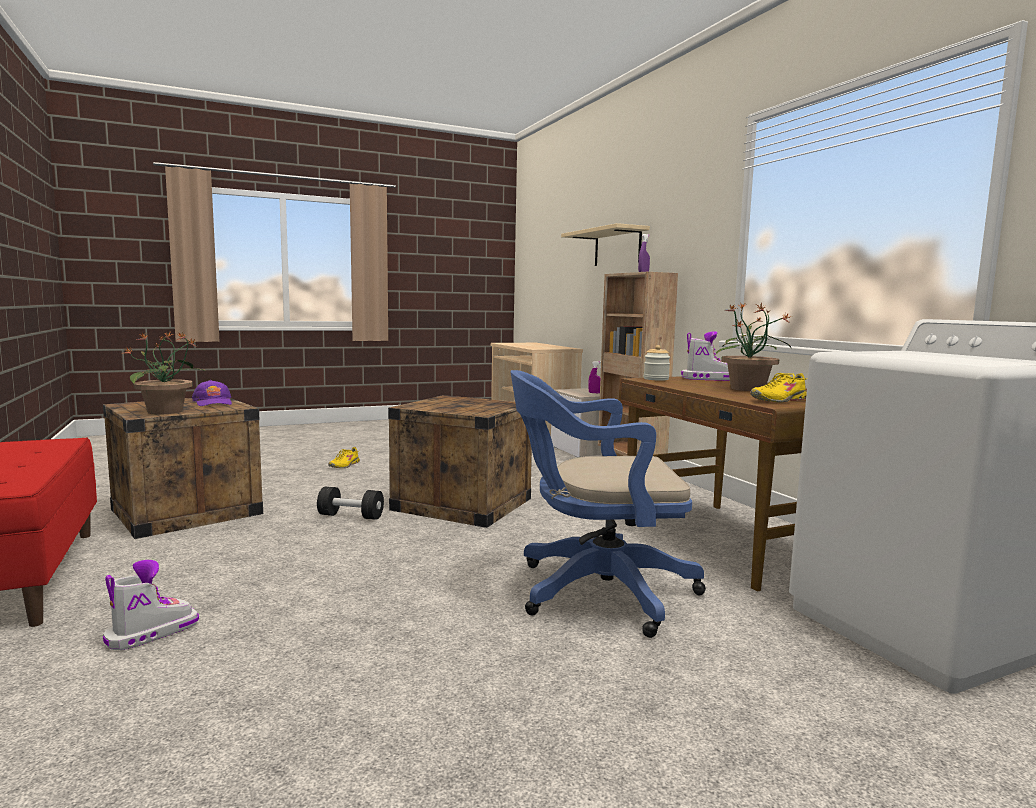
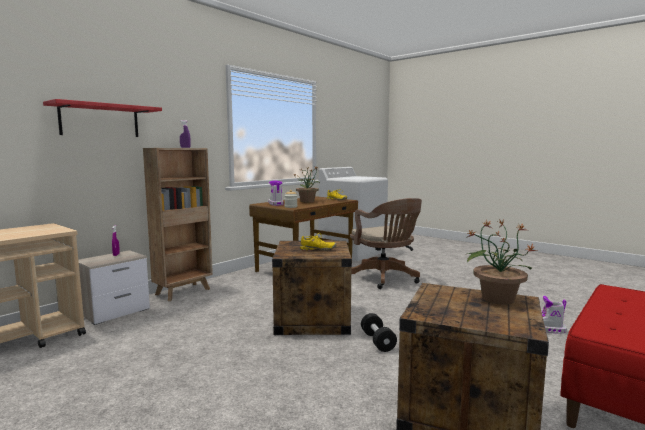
camera: 115 degrees left, 0 degrees up
purple cap [192,380,232,406] -> none
yellow shoe [328,447,360,468] -> yellow shoe moved to [300,233,337,251]
blue office chair [511,370,706,638] -> brown office chair [350,198,422,289]
beige shelf [561,223,650,266] -> red shelf [43,99,162,137]

